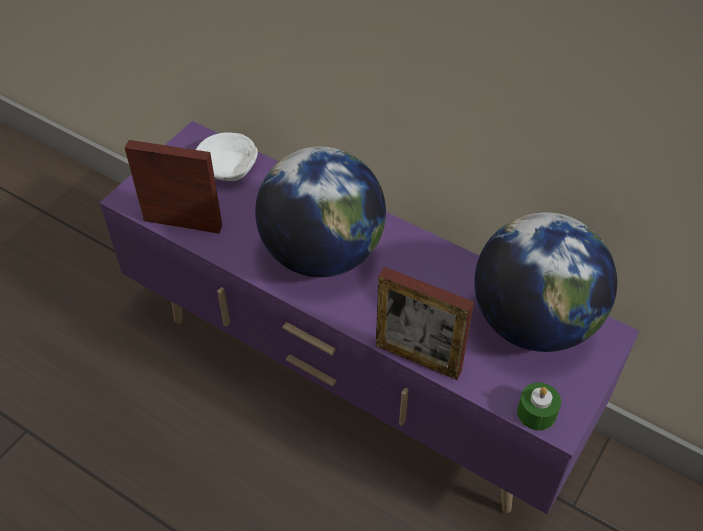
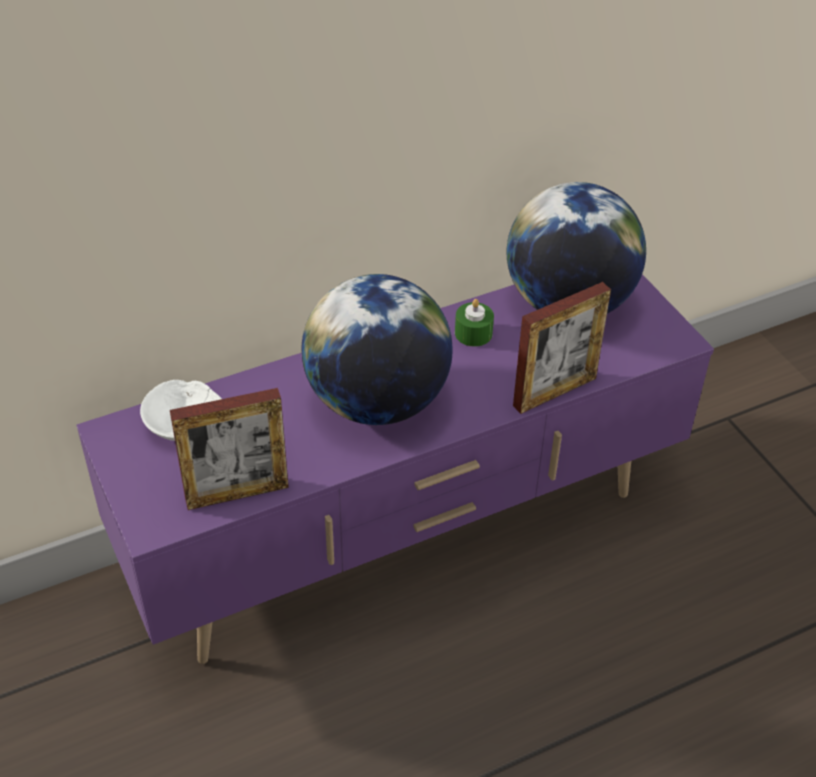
camera: 60 degrees left, 5 degrees down
picture frame [125,140,222,234] -> picture frame turned 150 degrees counterclockwise [170,388,289,510]
green candle [517,383,561,430] -> green candle moved to [455,299,494,347]

